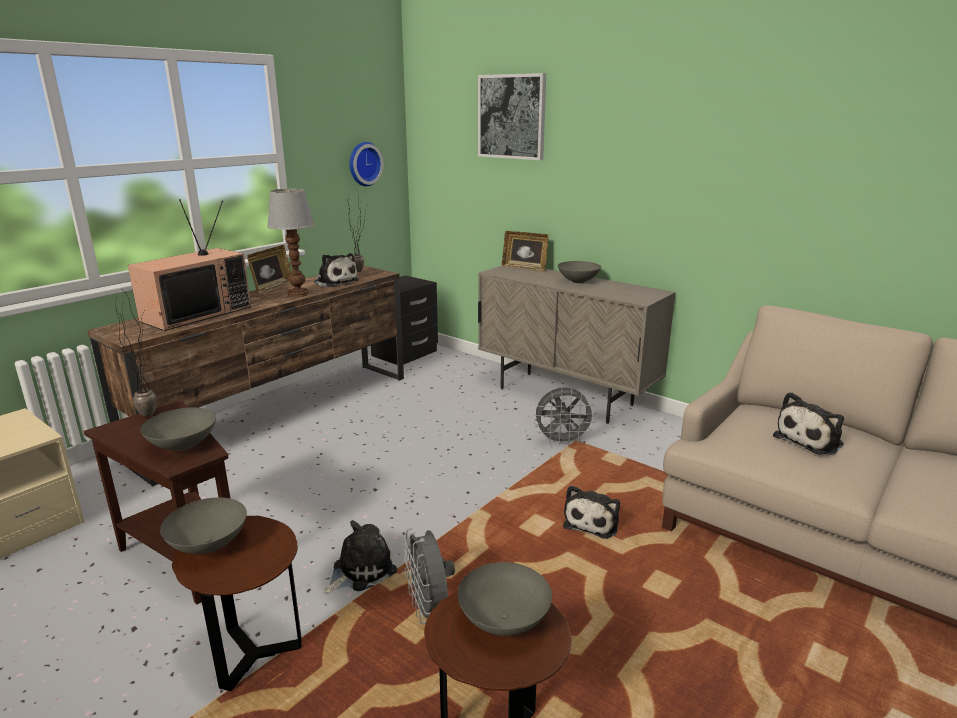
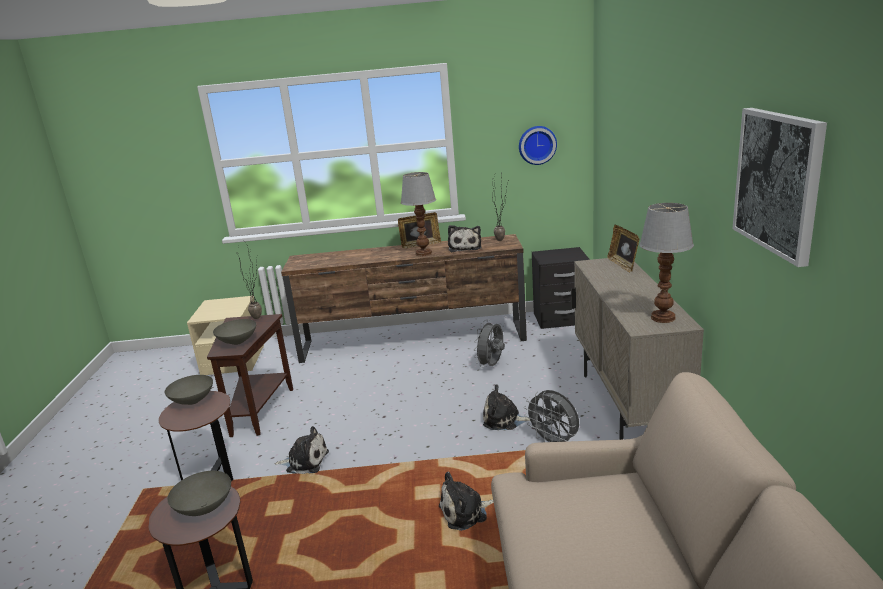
camera: 50 degrees right, 0 degrees up
television [128,199,251,331] -> none
grey fan [402,528,455,624] -> grey fan moved to [474,320,505,368]
picture [478,73,546,160] -> picture moved to [732,108,827,267]
grey bowl [558,261,601,283] -> none
plush toy [773,392,844,455] -> plush toy moved to [483,384,530,430]
none -> table lamp [639,203,694,323]

